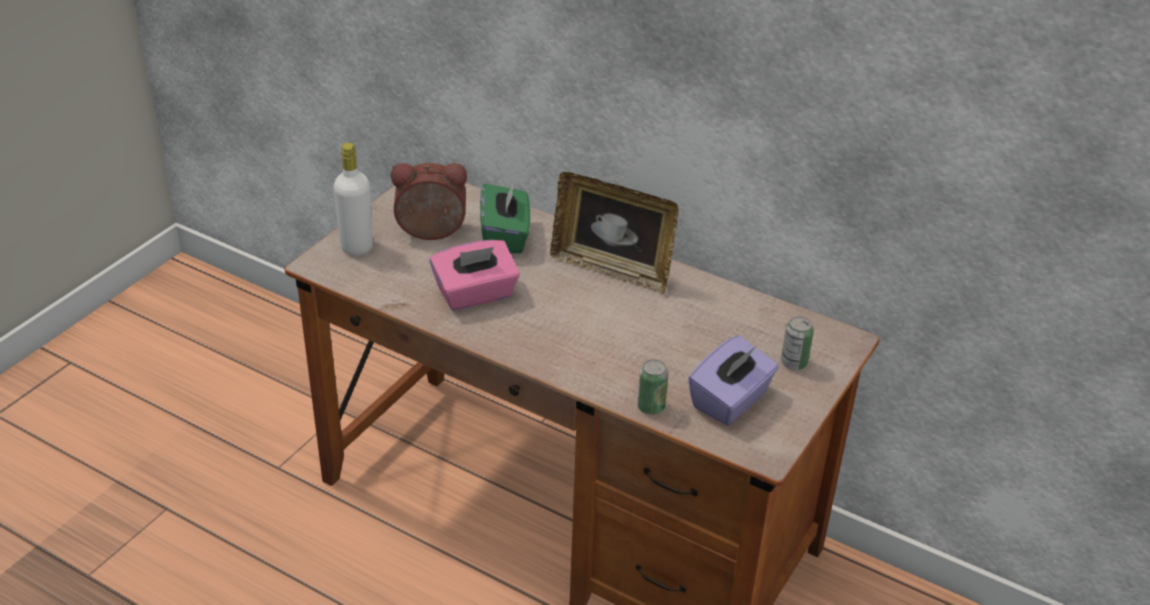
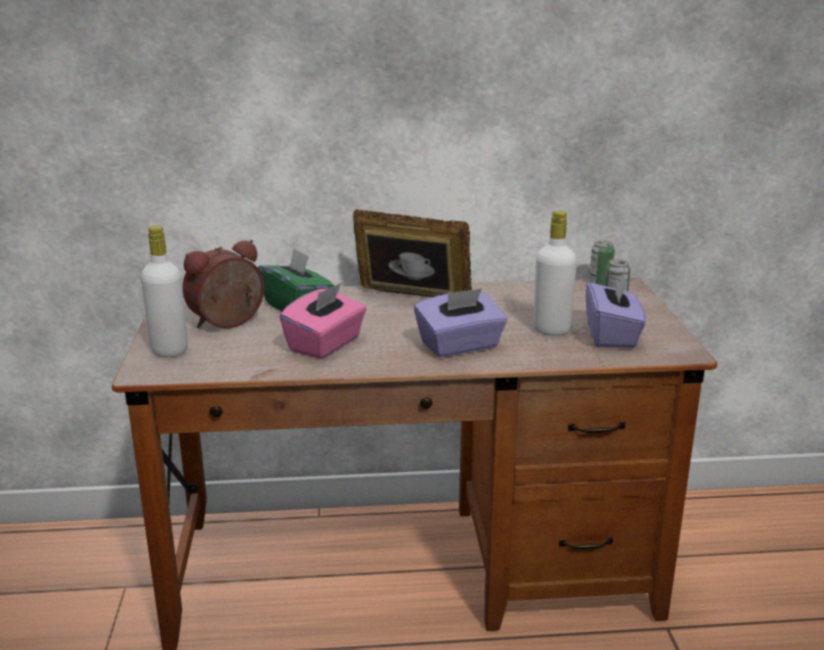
camera: 35 degrees left, 15 degrees down
picture frame [550,172,679,294] -> picture frame turned 150 degrees counterclockwise [353,209,472,297]
can [637,359,668,415] -> can moved to [589,241,615,286]
none -> purple tissue box [414,288,507,358]
none -> white bottle [533,211,577,336]

